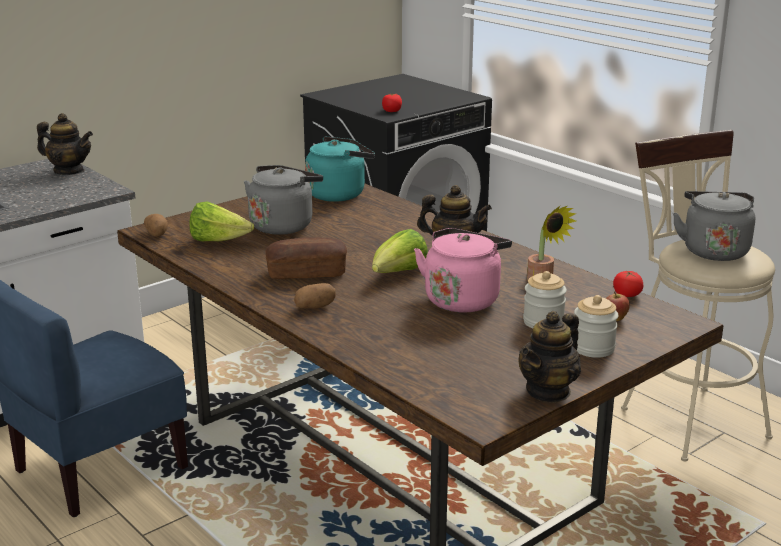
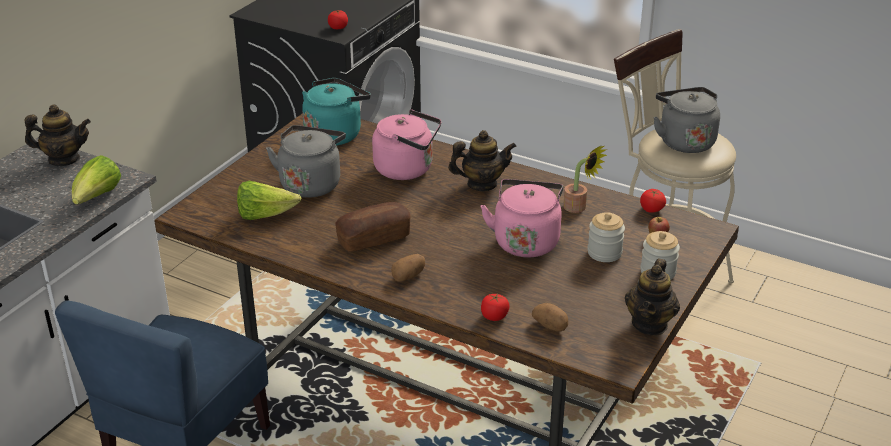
camera: 20 degrees left, 10 degrees up
potato [144,214,168,237] -> potato moved to [532,303,568,331]
lettuce [372,229,428,273] -> lettuce moved to [72,155,121,204]
none -> pink kettle [372,109,441,180]
none -> tomato [481,294,509,321]

